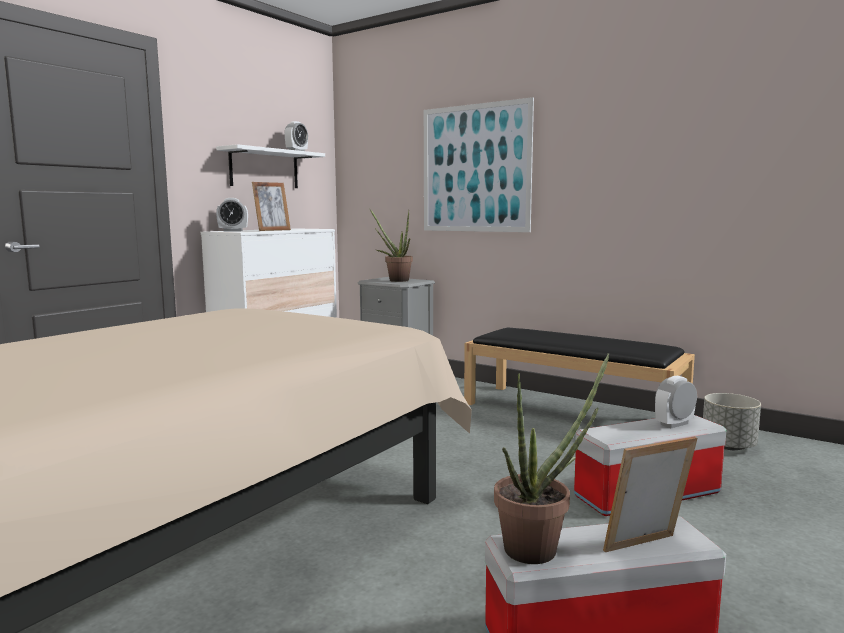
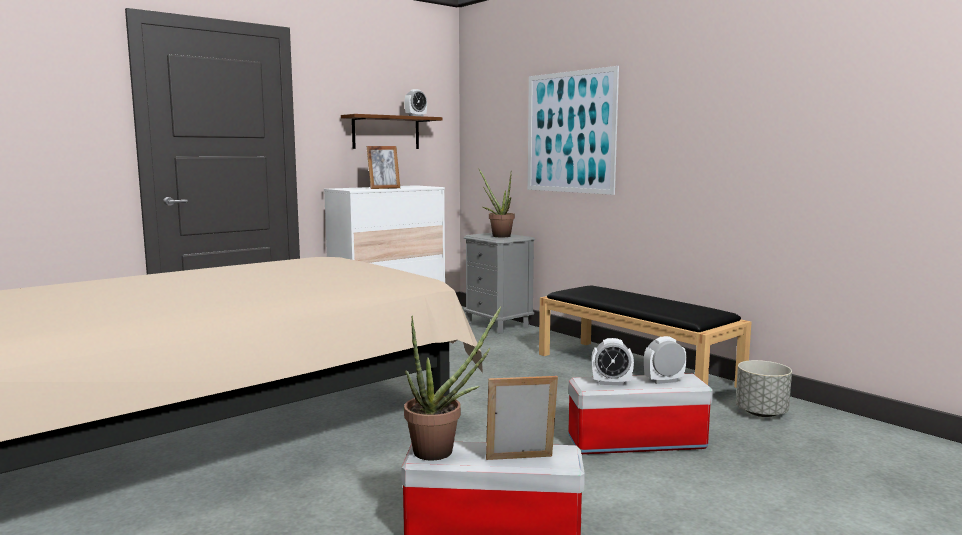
camera: 15 degrees right, 0 degrees up
white shelf [216,144,325,188] -> brown shelf [341,114,442,149]
alarm clock [216,198,248,232] -> alarm clock moved to [591,338,634,386]

